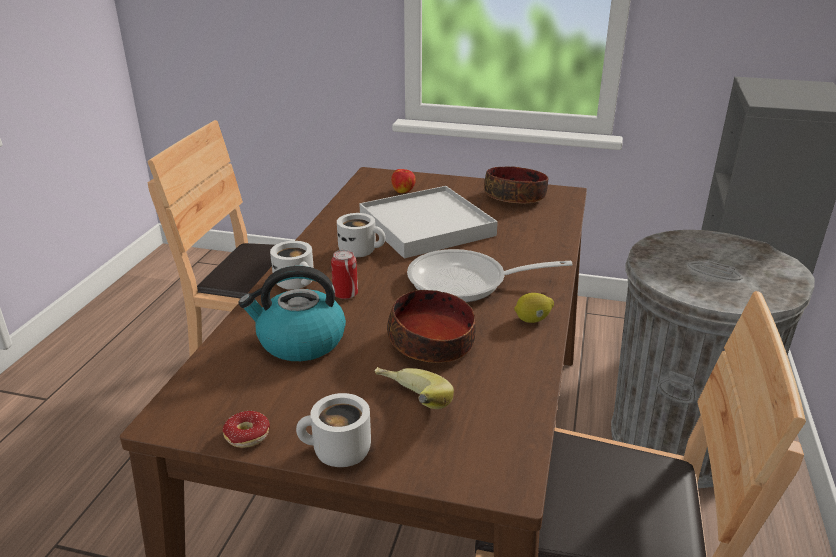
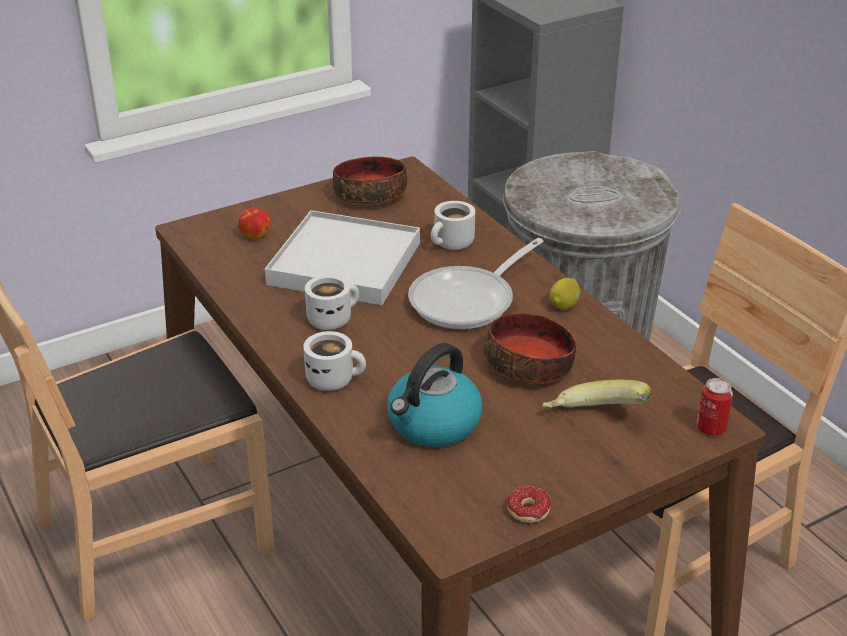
camera: 45 degrees left, 5 degrees up
white mug [296,393,371,467] -> white mug moved to [431,201,475,250]
can [331,250,358,299] -> can moved to [696,378,733,436]

